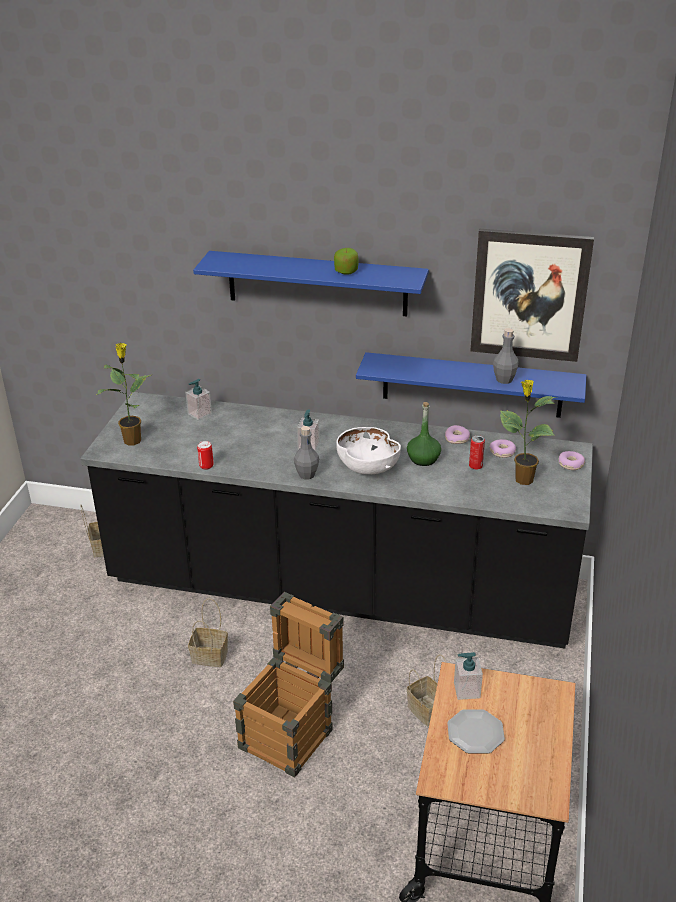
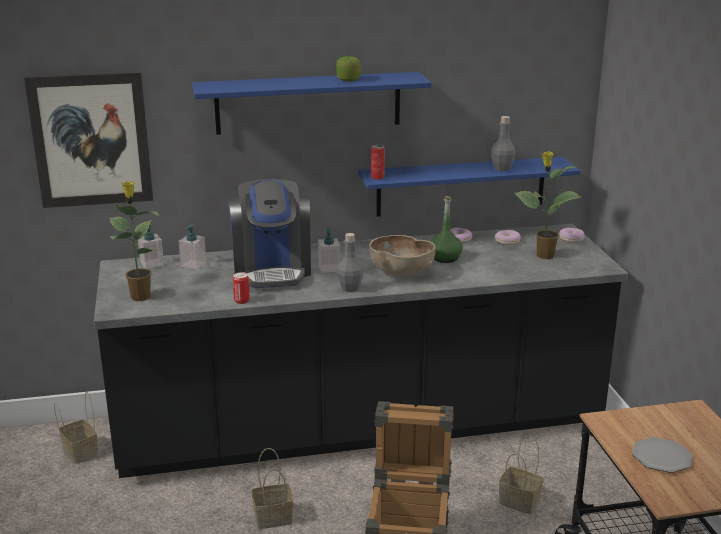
camera: 25 degrees left, 10 degrees down
white bowl [336,427,401,474] -> brown bowl [369,235,435,276]
soap dispenser [454,652,483,700] -> soap dispenser moved to [138,224,164,269]
can [469,435,485,469] -> can moved to [371,145,385,180]
picture [470,229,594,362] -> picture moved to [24,71,153,208]
none -> coffee machine [227,179,311,288]

